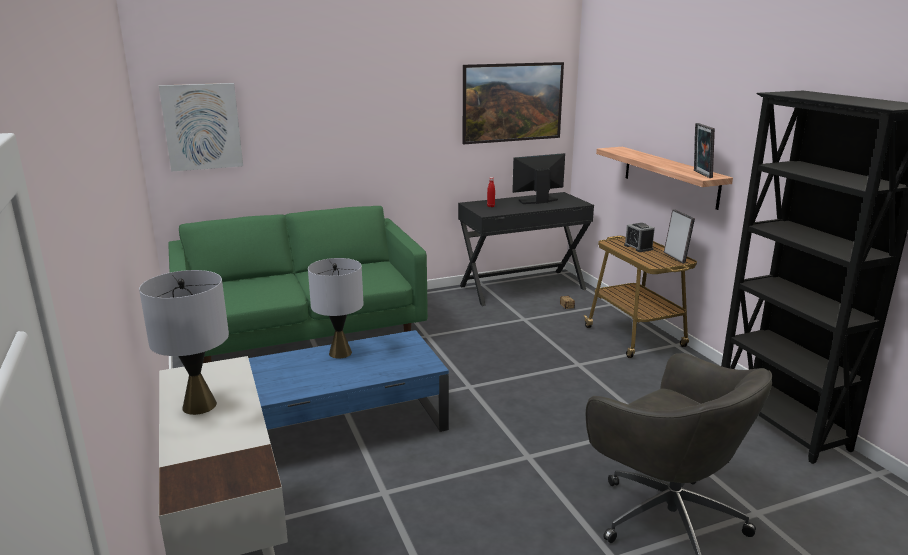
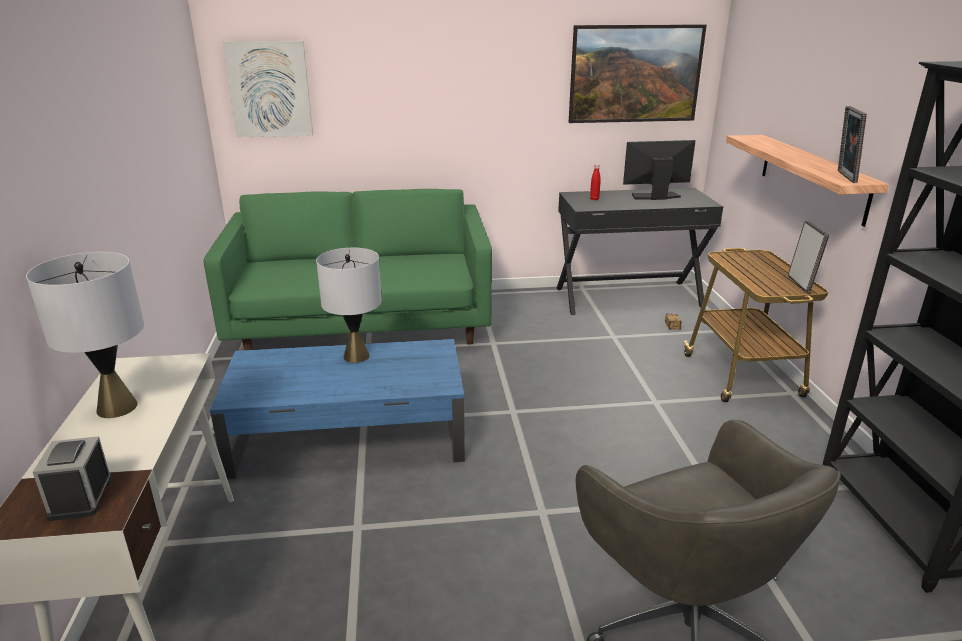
camera: 15 degrees right, 5 degrees up
alarm clock [624,223,655,252] -> alarm clock moved to [33,436,112,521]

